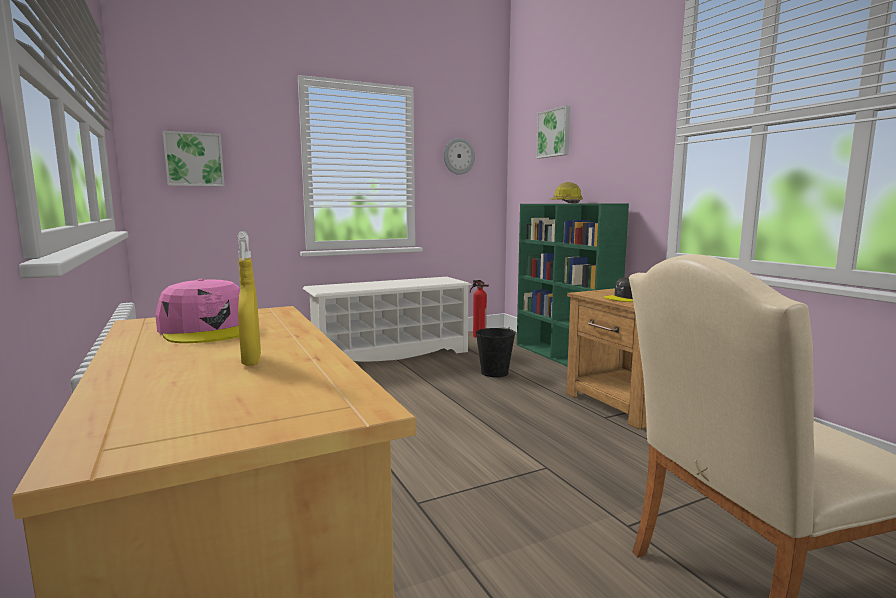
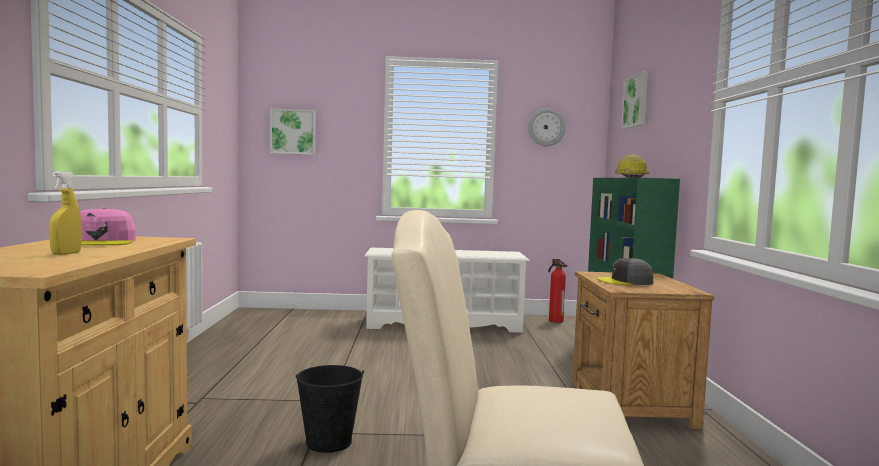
camera: 25 degrees right, 5 degrees down
black bucket [476,327,516,377] -> black bucket moved to [295,365,364,453]

